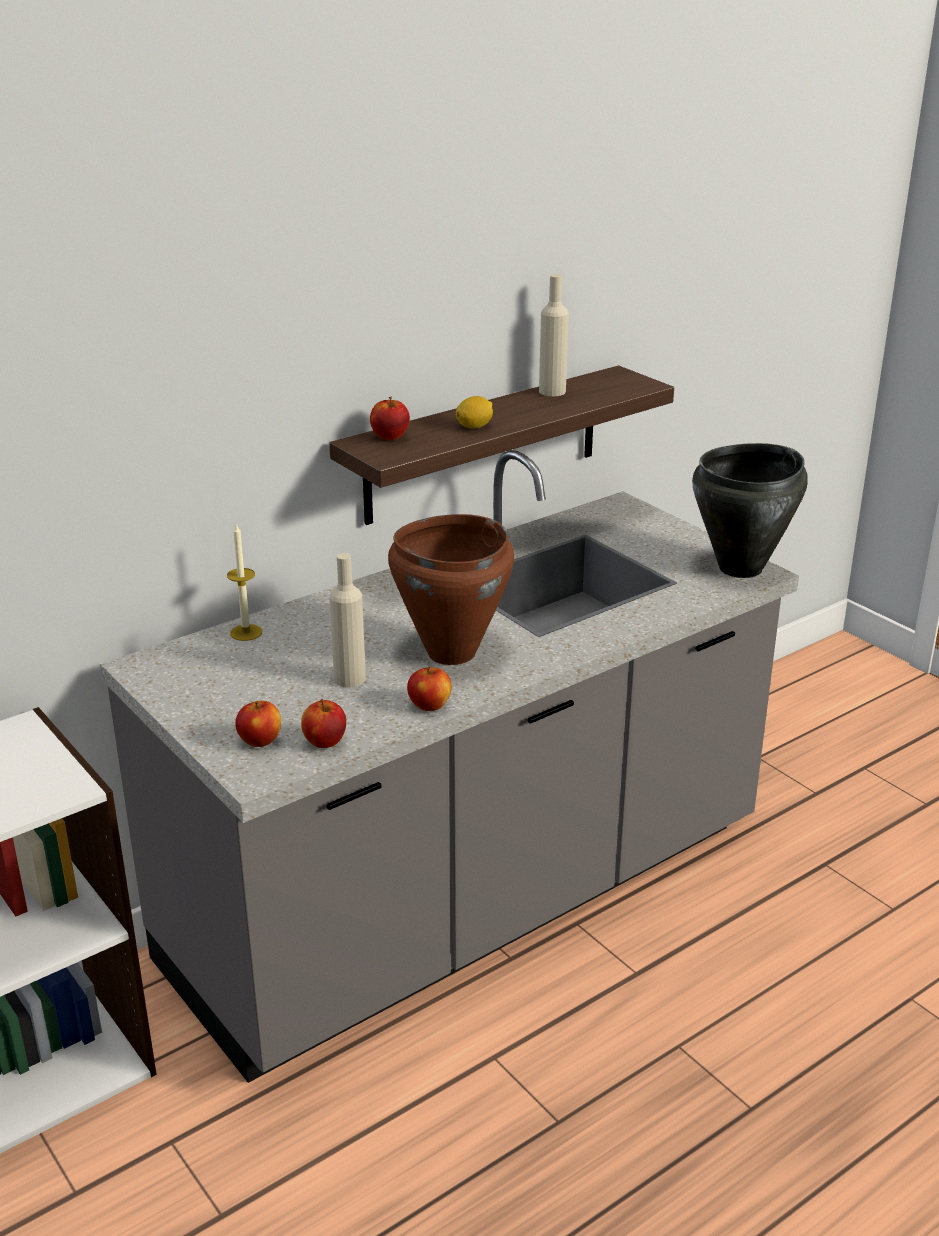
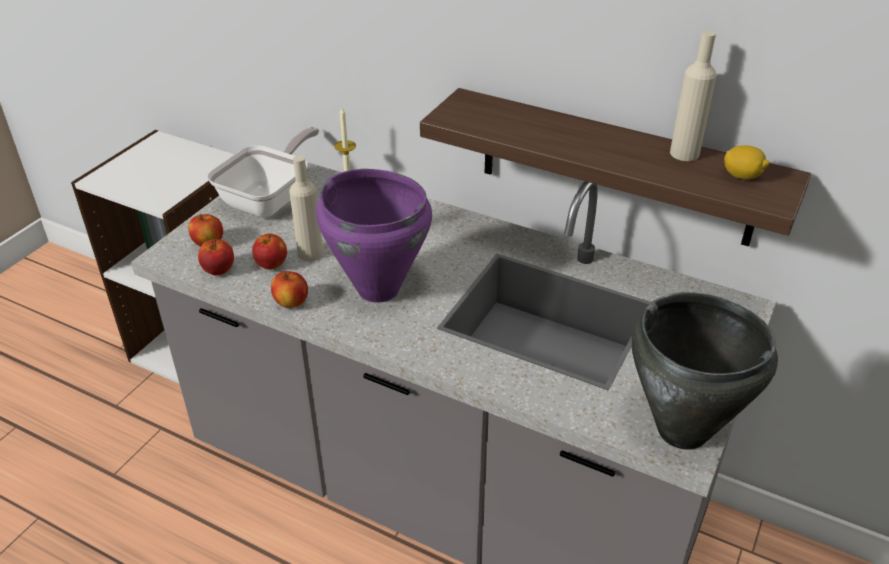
camera: 65 degrees right, 10 degrees up
apple [370,396,410,440] -> apple moved to [252,233,287,270]
brown cooking pot [388,514,514,665] -> purple cooking pot [316,169,432,303]
lemon [456,396,493,429] -> lemon moved to [724,145,770,179]
none -> frying pan [207,127,319,218]

